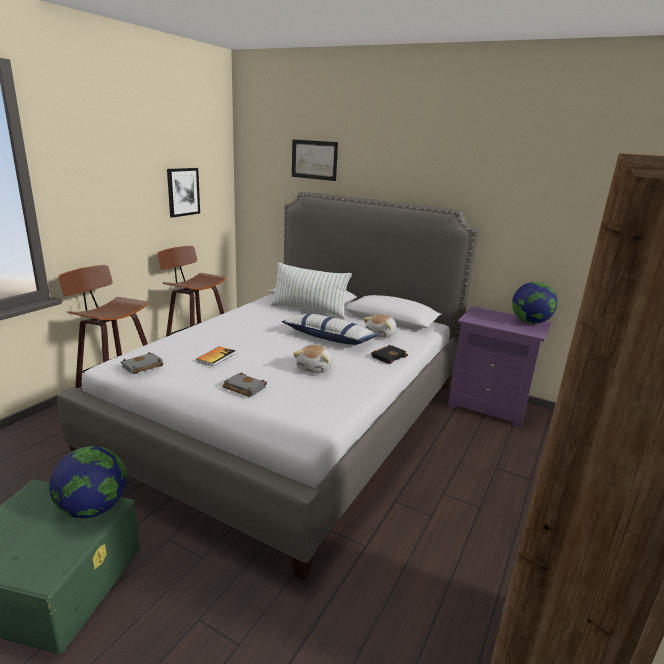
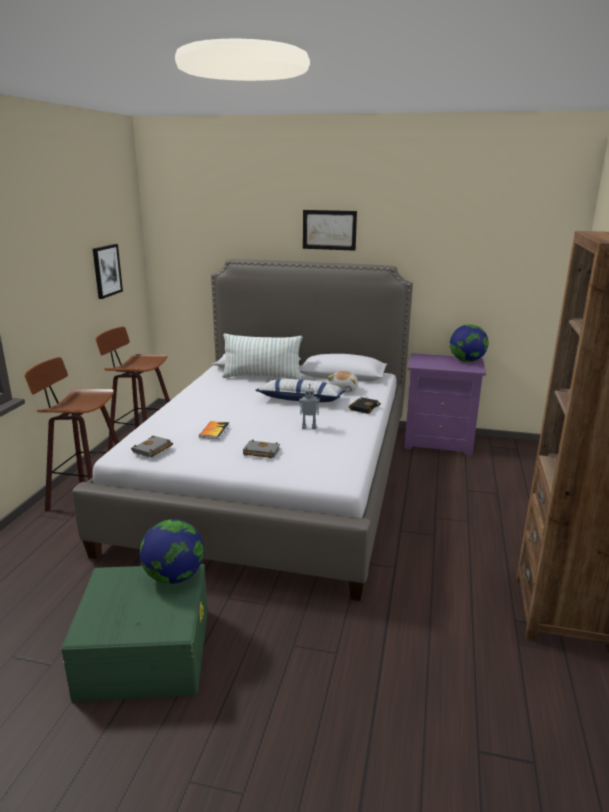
camera: 15 degrees left, 0 degrees up
picture [292,139,338,181] -> picture moved to [303,210,357,251]
plush toy [293,345,332,373] -> toy robot [299,384,320,429]

